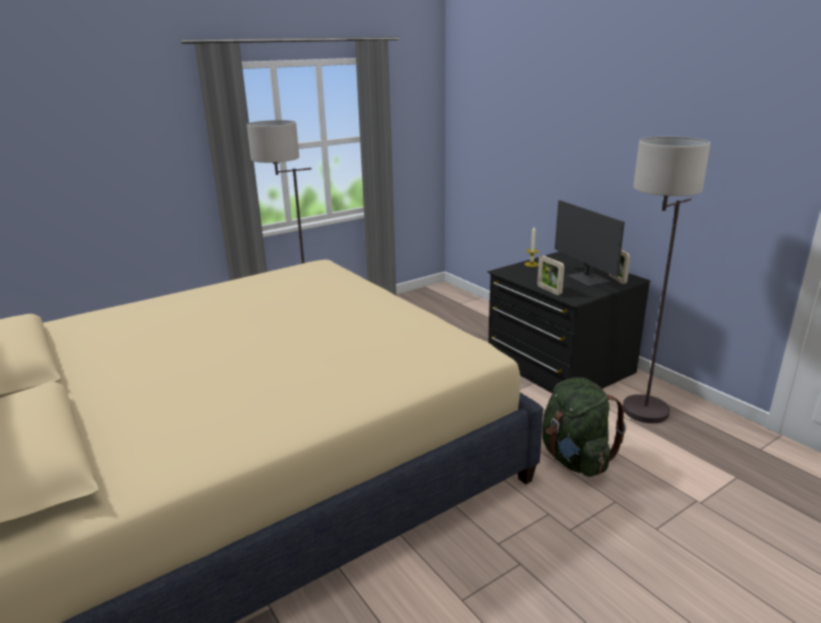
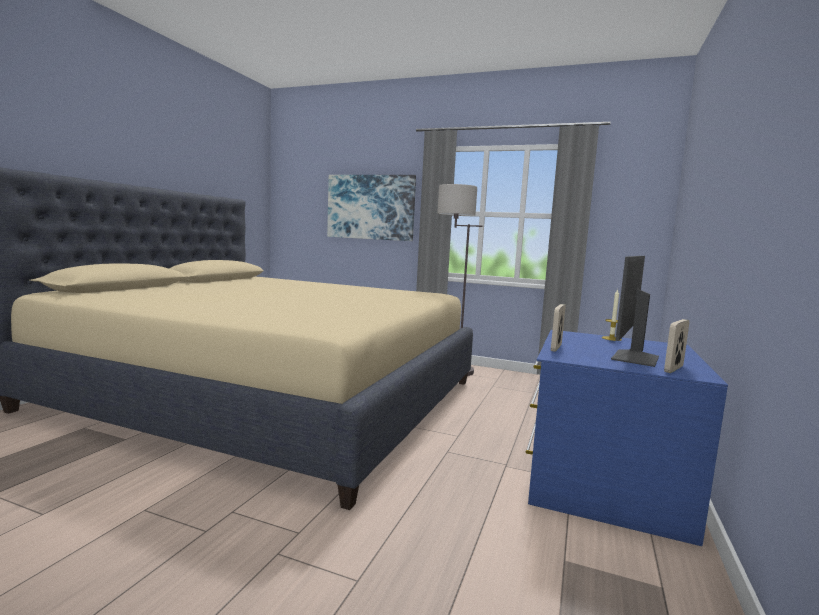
camera: 55 degrees right, 15 degrees down
black dresser [488,251,650,394] -> blue dresser [526,330,728,546]
green backpack [542,377,626,477] -> none
grey floor lamp [623,137,710,423] -> none
none -> picture [327,175,416,241]

